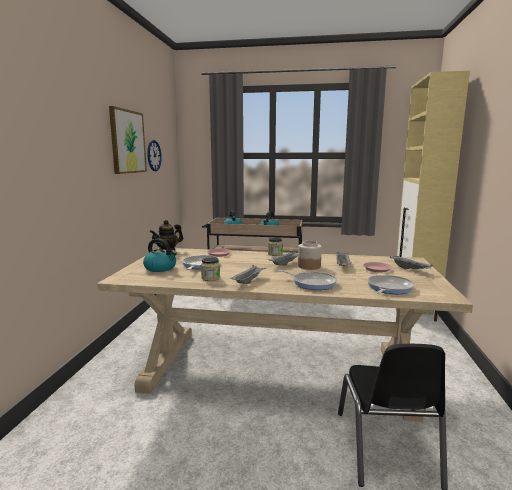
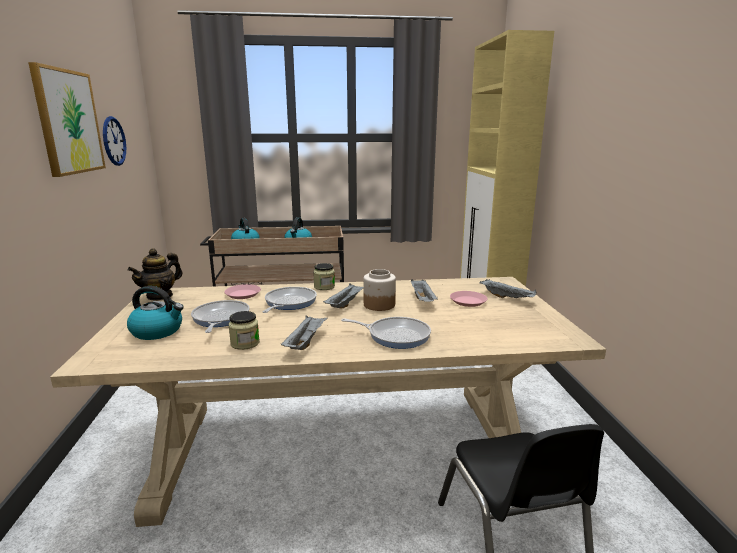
camera: 15 degrees left, 5 degrees up
frying pan [367,275,415,294] -> frying pan moved to [263,287,317,313]

